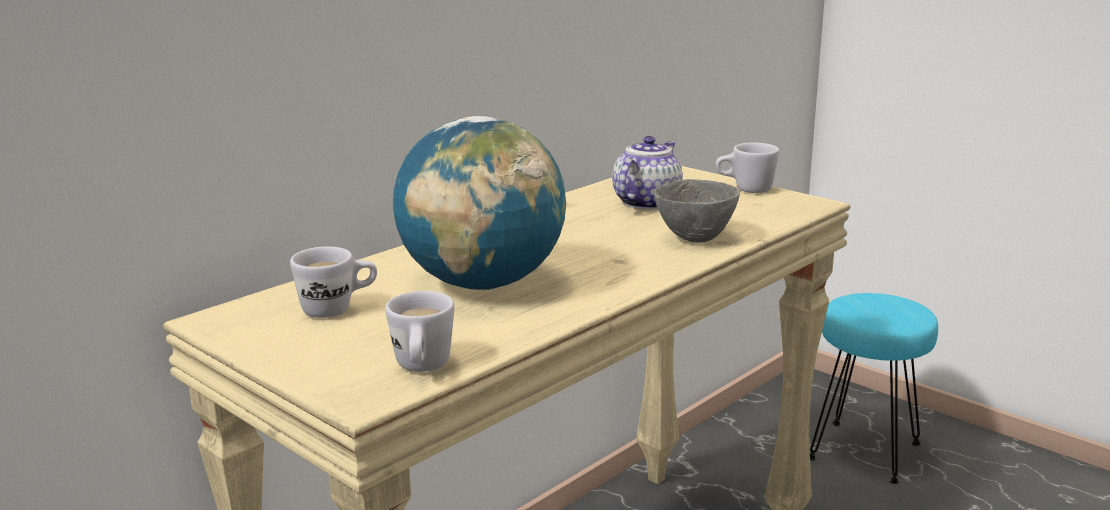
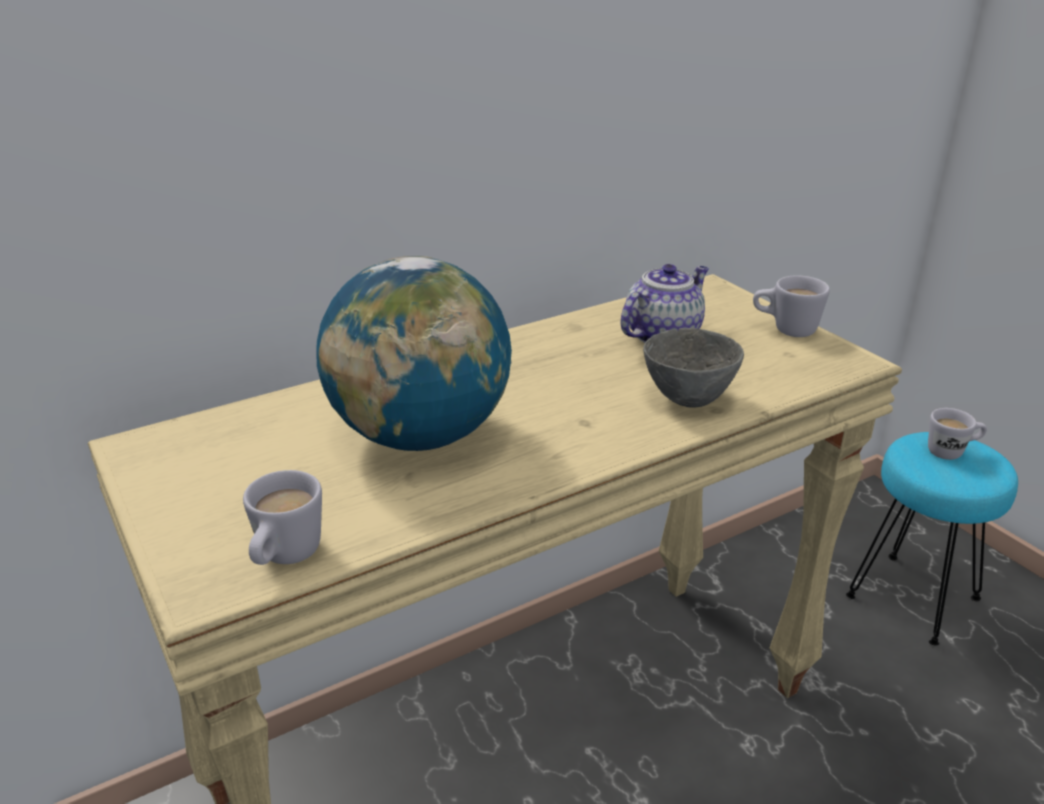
camera: 15 degrees right, 10 degrees up
white mug [290,247,377,318] -> white mug moved to [928,408,987,460]

